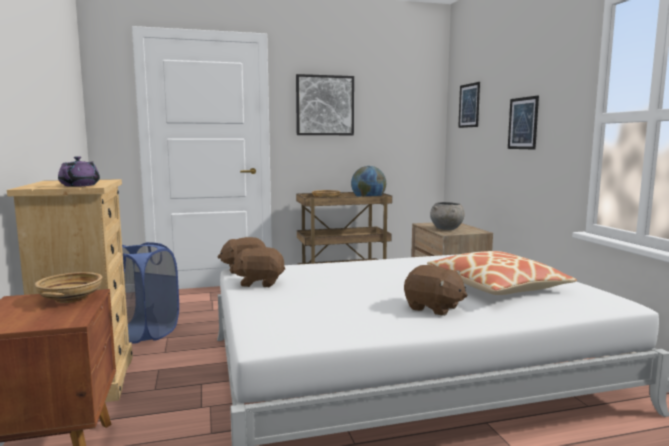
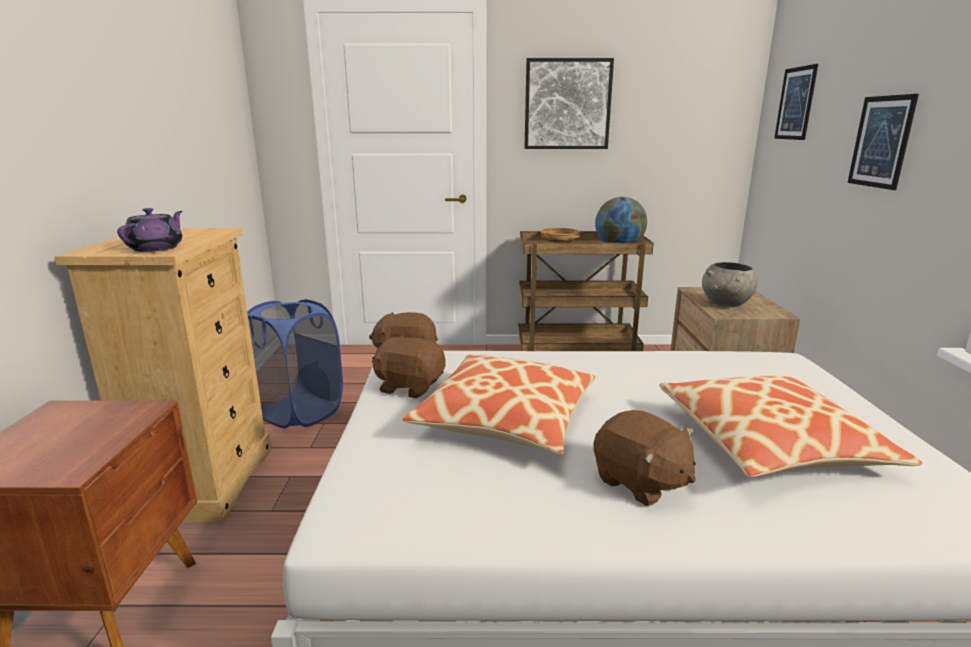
camera: 15 degrees right, 10 degrees up
beige bowl [34,272,102,303] -> none
none -> pillow [402,355,595,455]

